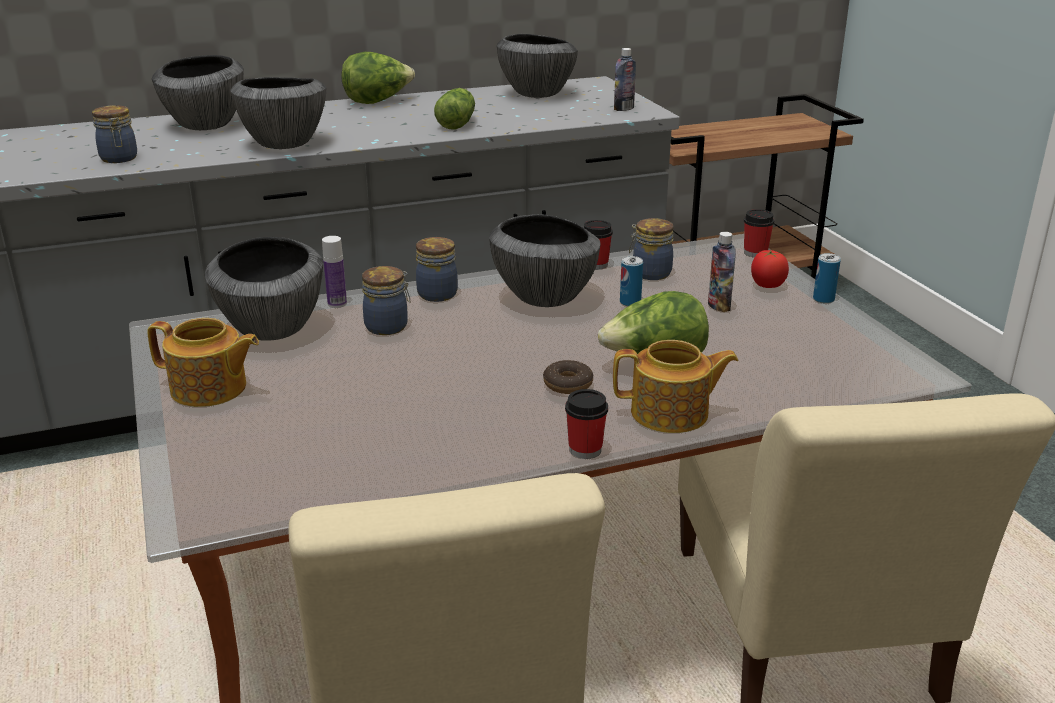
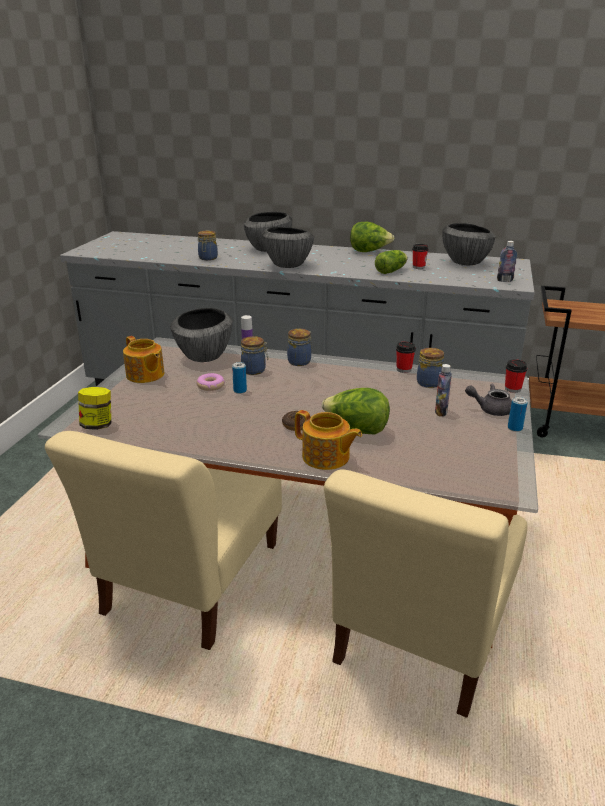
camera: 35 degrees right, 0 degrees up
bowl [489,214,600,307] -> none
cup [565,389,608,459] -> cup moved to [412,244,428,269]
can [620,256,643,306] -> can moved to [232,362,247,394]
tomato [751,250,789,288] -> grey teapot [465,384,512,416]
none -> jar [78,387,111,430]
none -> donut [196,373,225,391]

